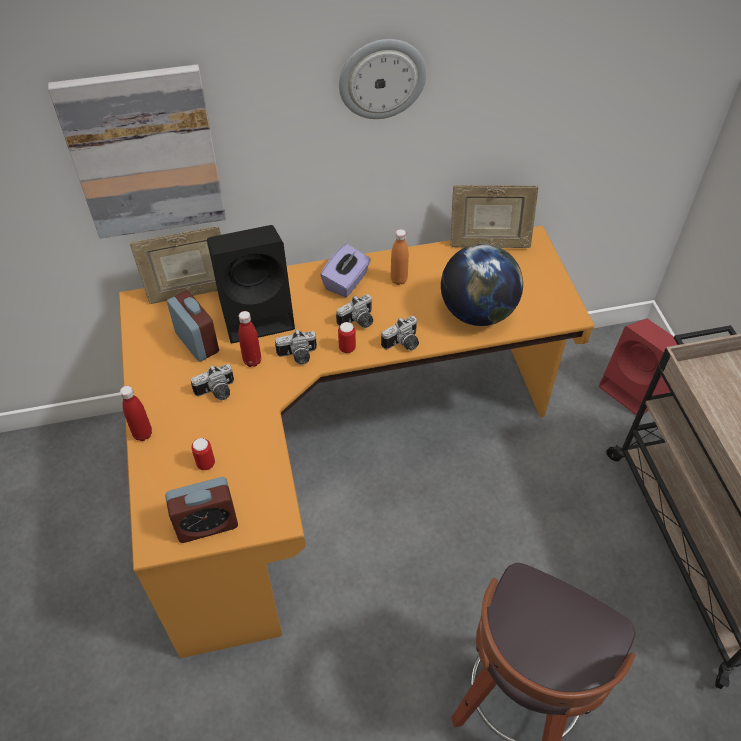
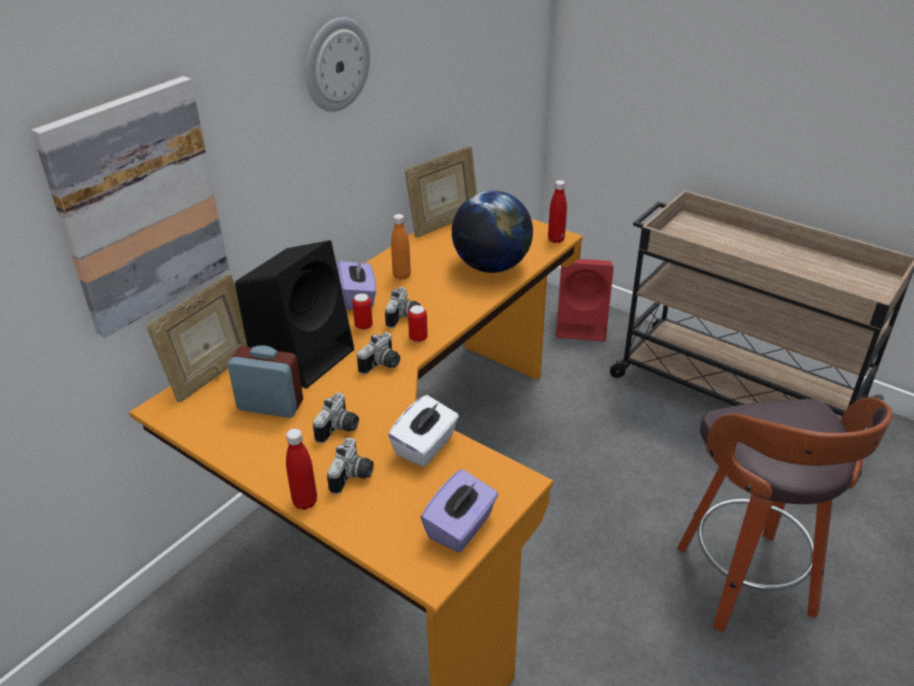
camera: 40 degrees left, 15 degrees down
alarm clock [165,477,238,543] -> purple tissue box [421,469,498,553]
can [191,438,215,470] -> can moved to [352,293,373,330]
red bottle [239,311,261,367] -> red bottle moved to [548,180,567,243]
camera [381,316,419,351] -> camera moved to [327,438,374,494]
none -> white tissue box [388,395,459,467]

